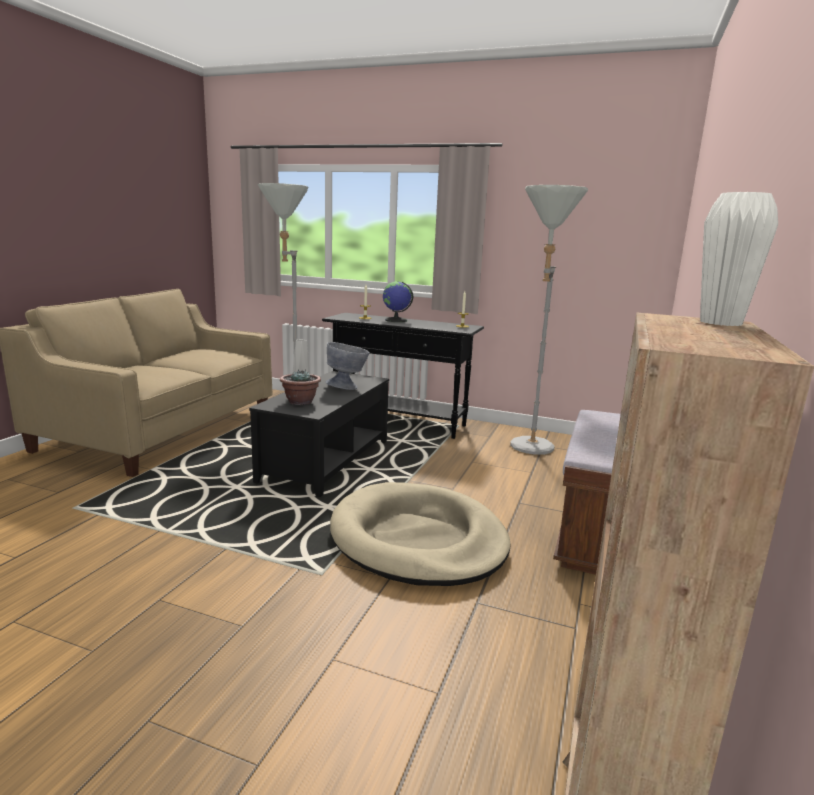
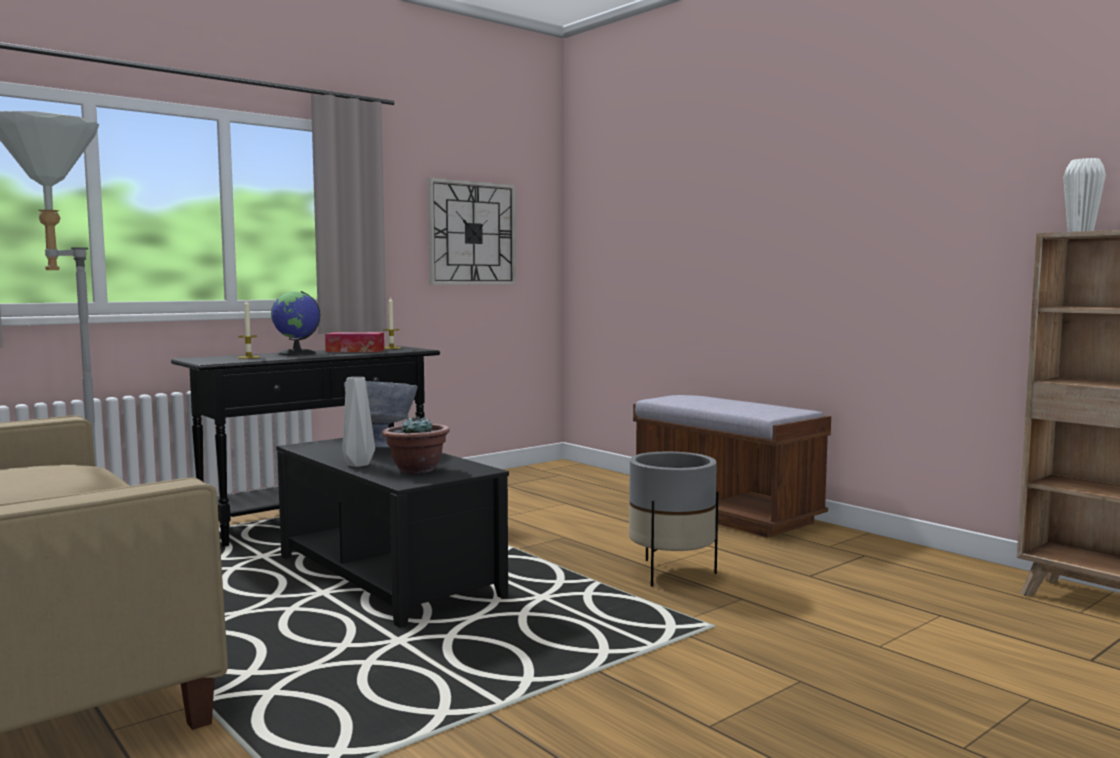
camera: 60 degrees left, 10 degrees down
beige dog bed [330,482,511,586] -> grey planter [629,452,718,587]
grey floor lamp [510,185,588,455] -> none
none -> tissue box [325,332,384,352]
none -> wall clock [428,178,516,285]

